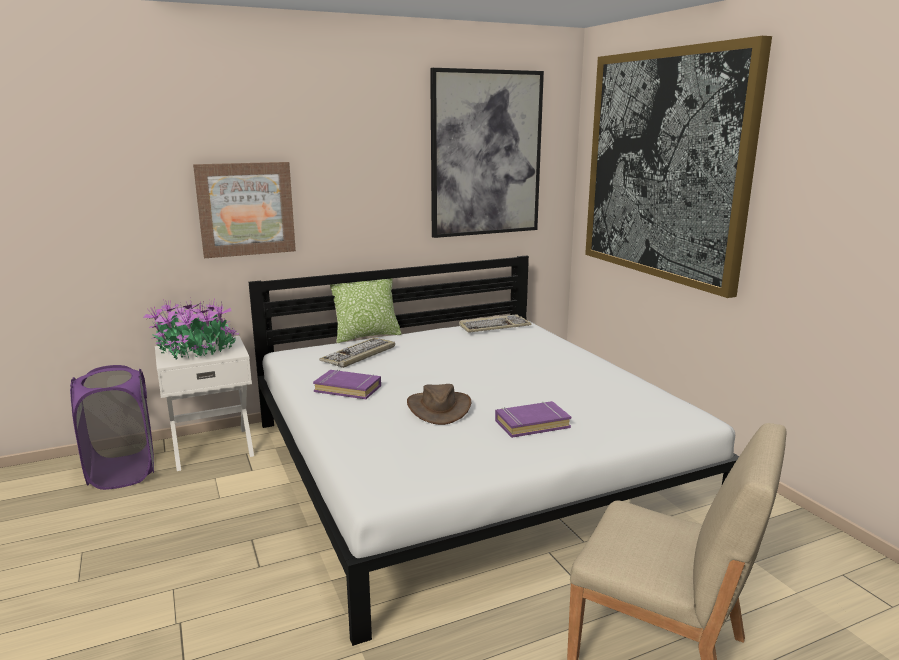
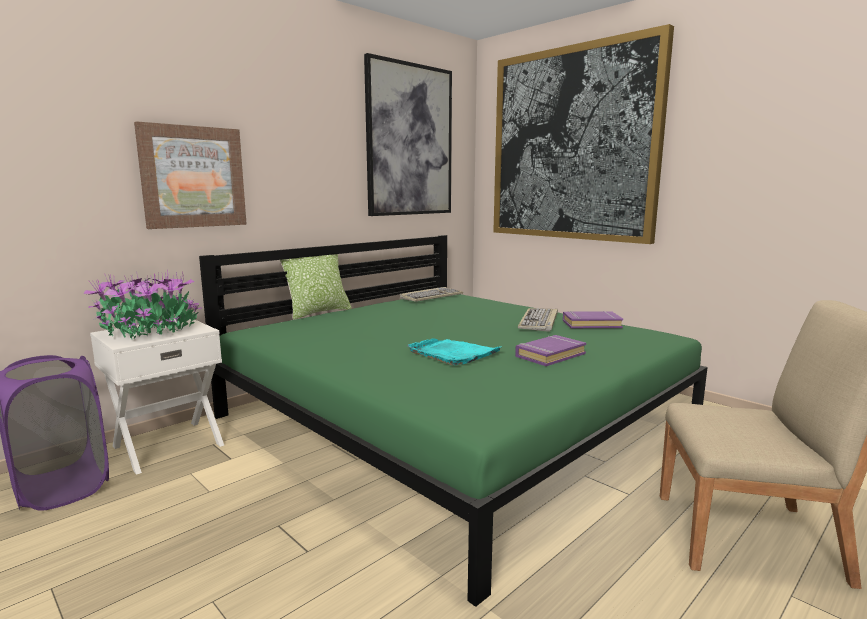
camera: 20 degrees left, 5 degrees down
white bed [249,256,739,646] -> green bed [199,235,708,607]
purple book [313,370,381,399] -> purple book moved to [563,311,623,329]
keyboard [319,338,395,368] -> keyboard moved to [518,308,558,332]
brown hat [407,384,471,425] -> turquoise tray [407,338,503,365]

